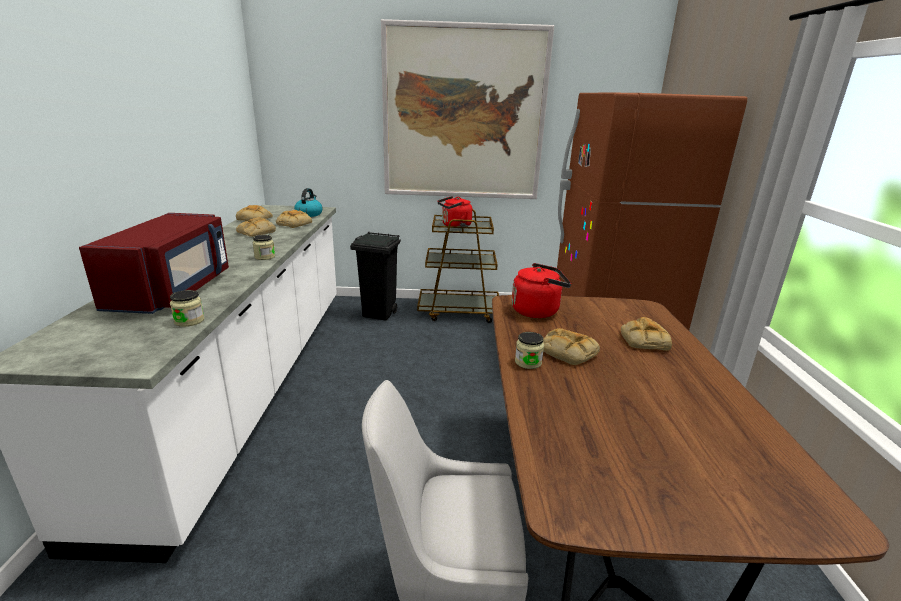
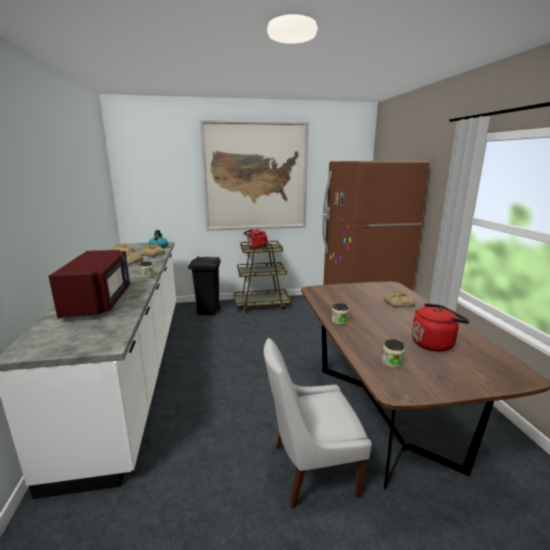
camera: 10 degrees left, 5 degrees down
jar [170,290,204,327] -> jar moved to [382,339,405,368]
red kettle [512,263,571,318] -> red kettle moved to [412,303,469,352]
bread [543,328,600,365] -> none

